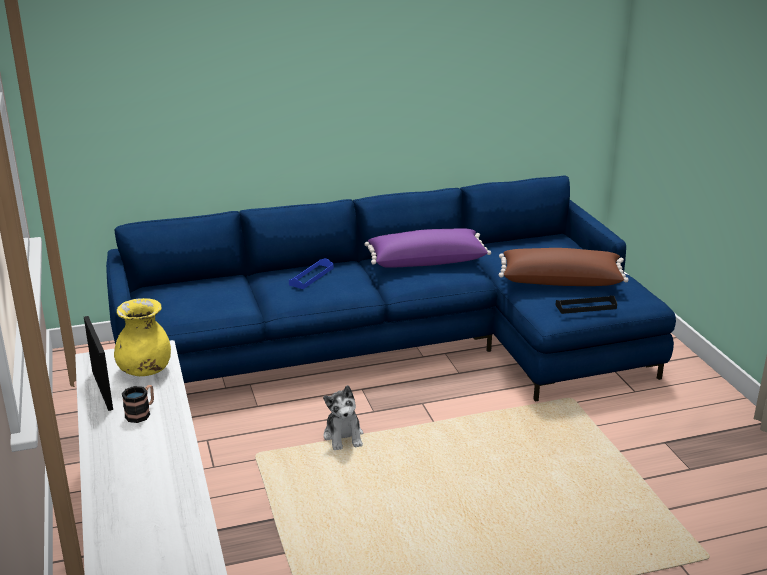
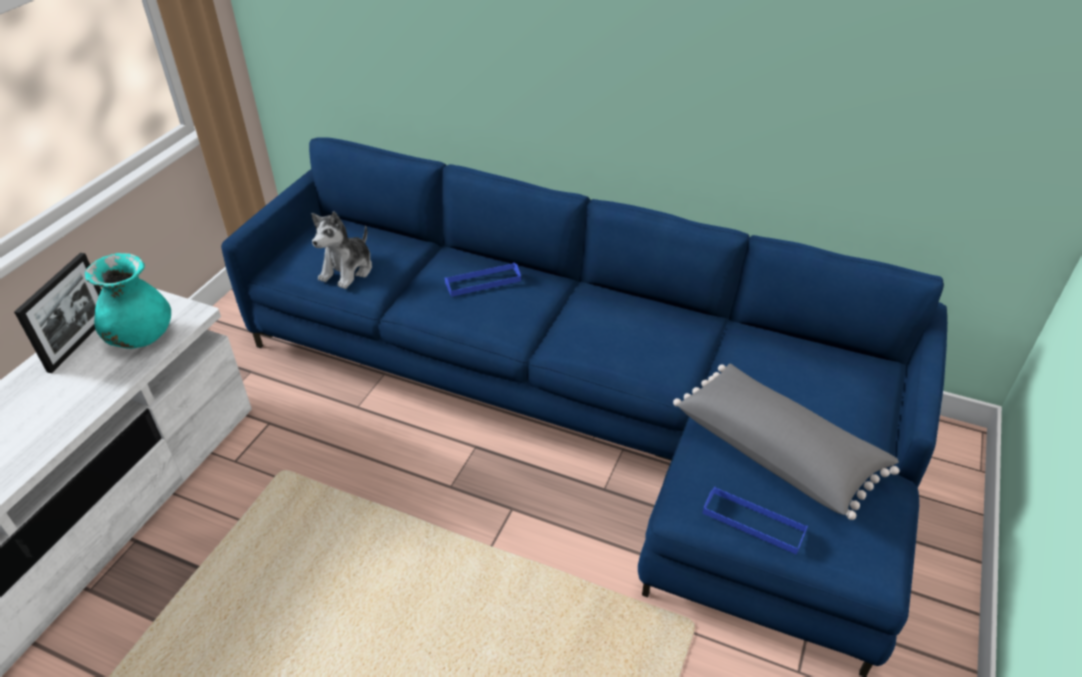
camera: 40 degrees right, 15 degrees up
yellow vase [114,298,171,376] -> turquoise vase [85,253,171,349]
mug [122,385,154,423] -> none
plush toy [323,385,363,450] -> plush toy moved to [311,211,372,289]
purple pillow [365,228,491,268] -> none
brown pillow [499,248,629,286] -> grey pillow [673,364,899,520]
black tray [556,296,617,314] -> blue tray [703,487,808,555]

